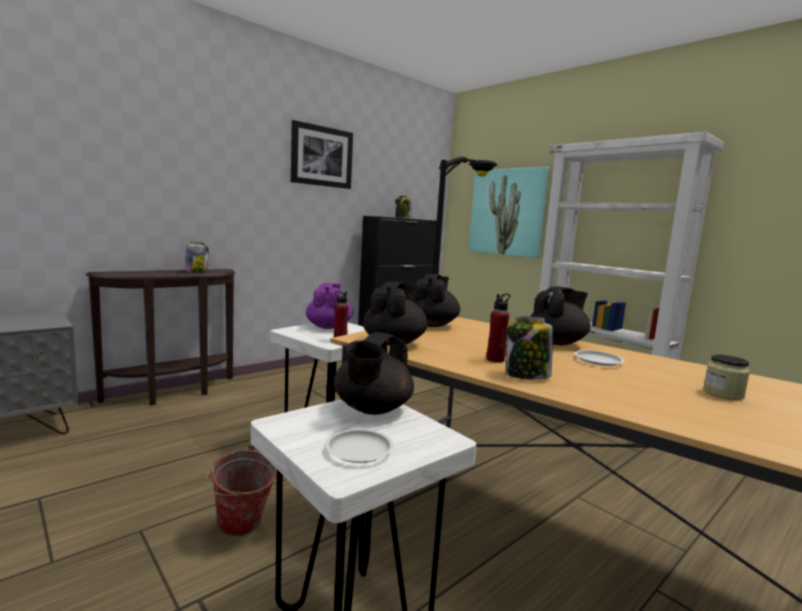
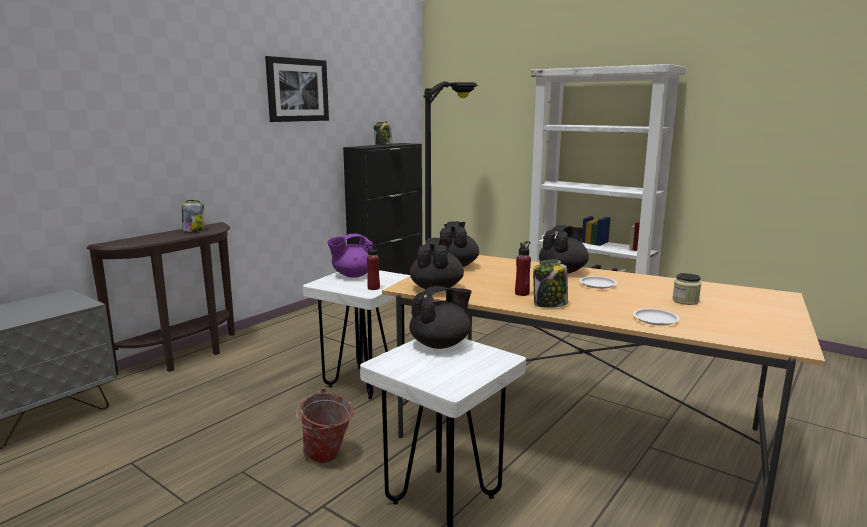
camera: 10 degrees left, 5 degrees up
purple teapot [306,283,353,329] -> purple teapot turned 105 degrees counterclockwise [327,233,373,278]
white plate [325,429,394,463] -> white plate moved to [633,309,680,325]
black teapot [334,332,414,415] -> black teapot turned 135 degrees counterclockwise [409,286,472,349]
picture [469,167,549,258] -> none

